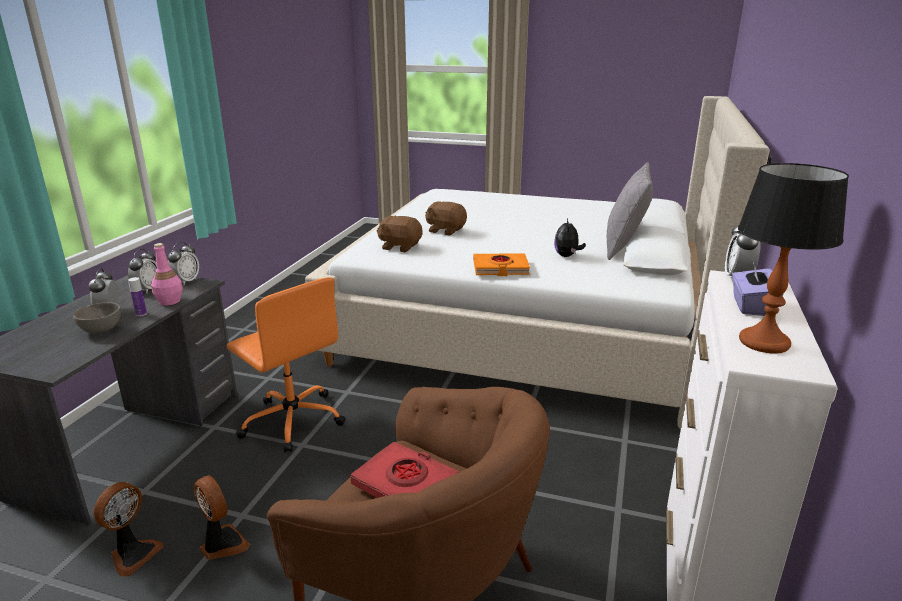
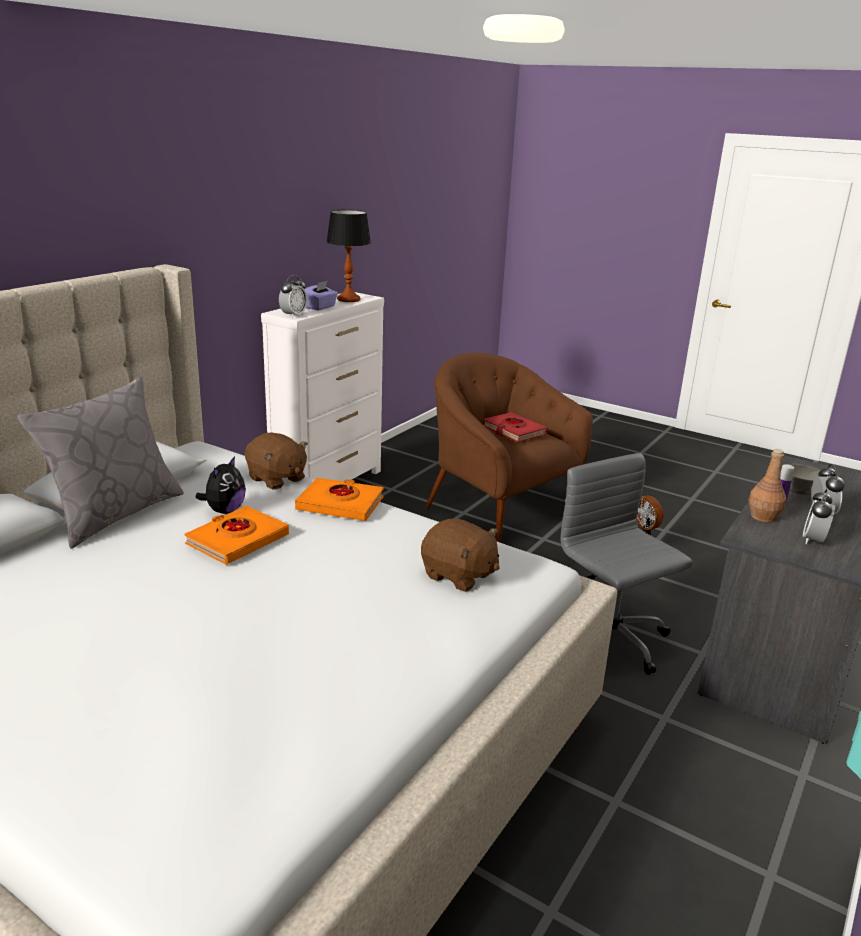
camera: 165 degrees left, 0 degrees up
fan [93,482,164,577] -> none
pink bottle [151,243,183,306] -> brown bottle [749,449,786,523]
alarm clock [168,242,199,285] -> none
orange office chair [227,277,345,453] -> grey office chair [561,453,693,675]
brown plush toy [425,201,467,236] -> brown plush toy moved to [245,432,308,490]
none -> orange book [184,506,289,565]

